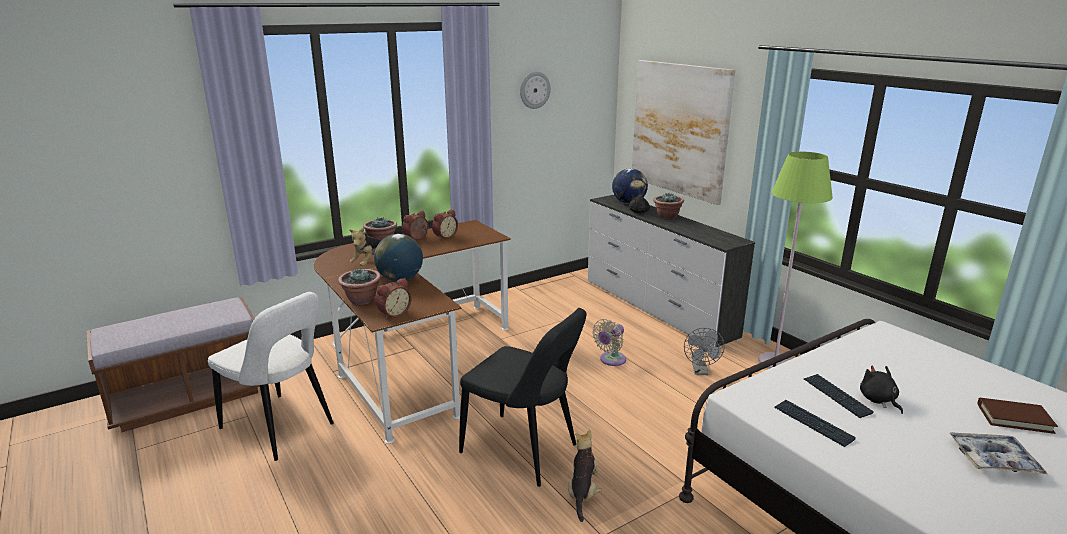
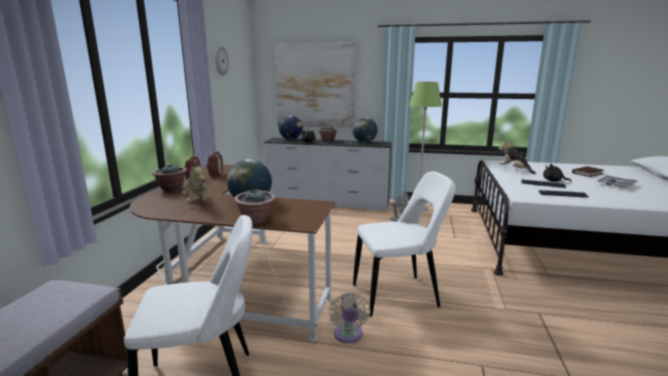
camera: 45 degrees left, 5 degrees down
alarm clock [376,278,411,319] -> none
black chair [459,308,587,487] -> white chair [353,171,456,317]
plush toy [568,429,602,522] -> plush toy moved to [498,140,536,174]
beige fan [592,319,626,366] -> beige fan moved to [329,293,370,343]
none -> globe [352,117,378,143]

